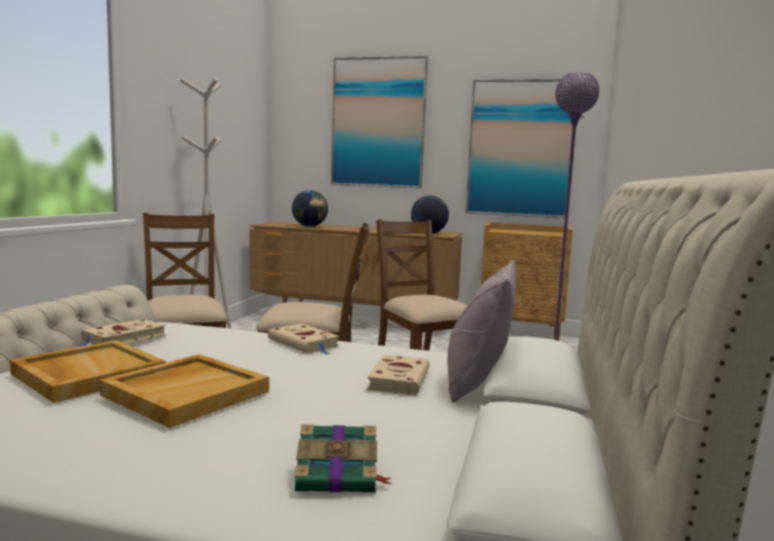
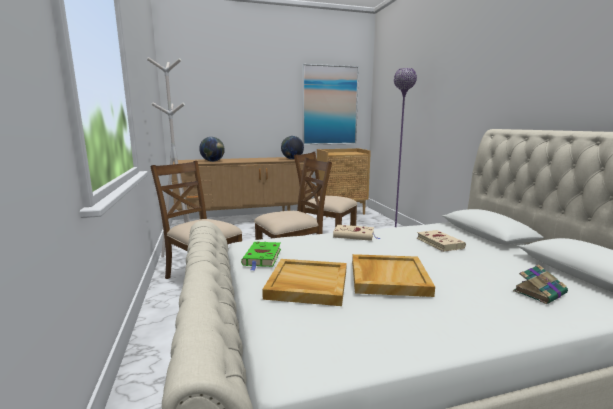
camera: 30 degrees left, 5 degrees up
beige book [76,319,166,347] -> green book [241,241,281,271]
picture [331,56,428,188] -> none
purple pillow [447,260,516,403] -> none

